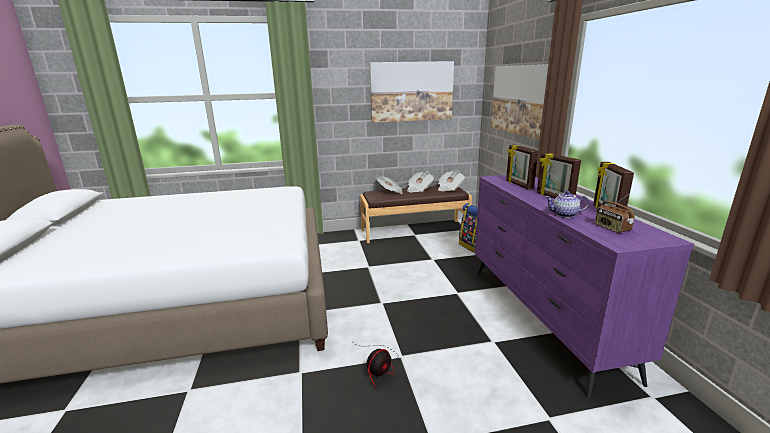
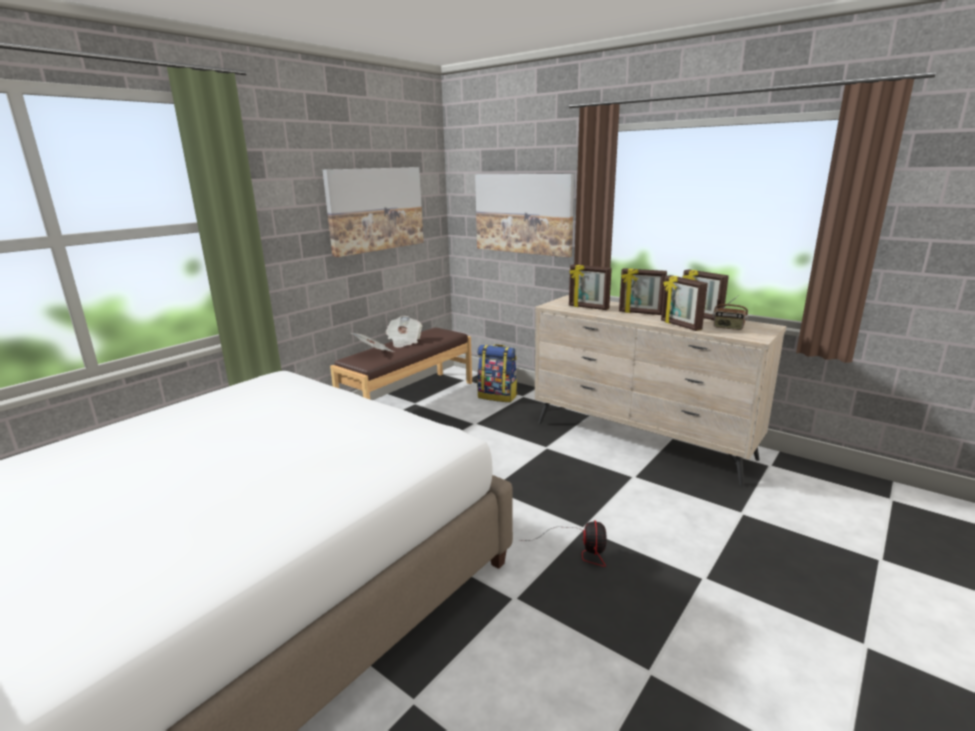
camera: 40 degrees left, 0 degrees up
newspaper [438,170,465,191] -> none
purple dresser [475,175,694,398] -> beige dresser [535,295,787,486]
teapot [545,191,589,218] -> picture frame [661,275,708,331]

